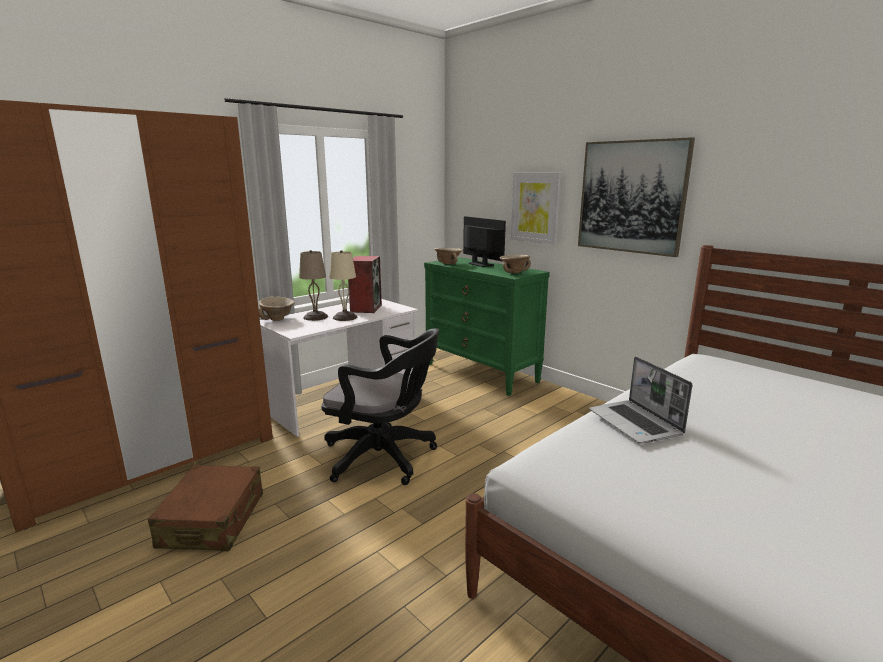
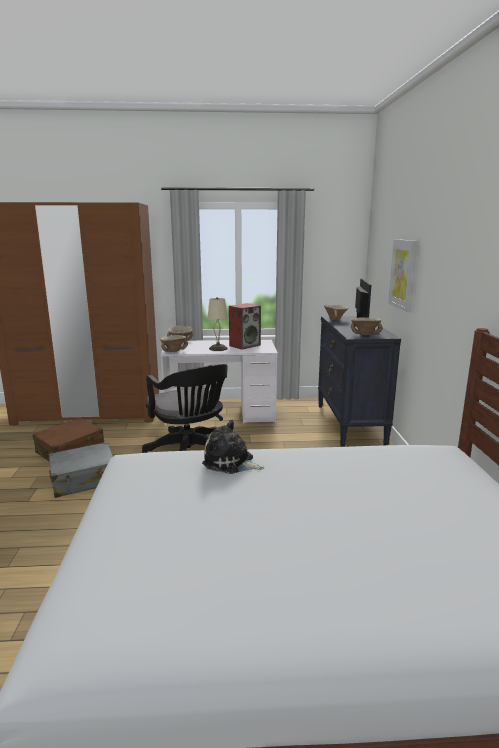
camera: 40 degrees right, 0 degrees up
beige table lamp [299,250,328,321] -> none
green dresser [424,257,550,396] -> black dresser [318,316,401,447]
picture [578,137,695,257] -> none
laptop [589,356,692,443] -> plush toy [202,420,265,474]
none -> grey suitcase [49,442,113,498]
none -> beige bowl [160,335,188,352]

